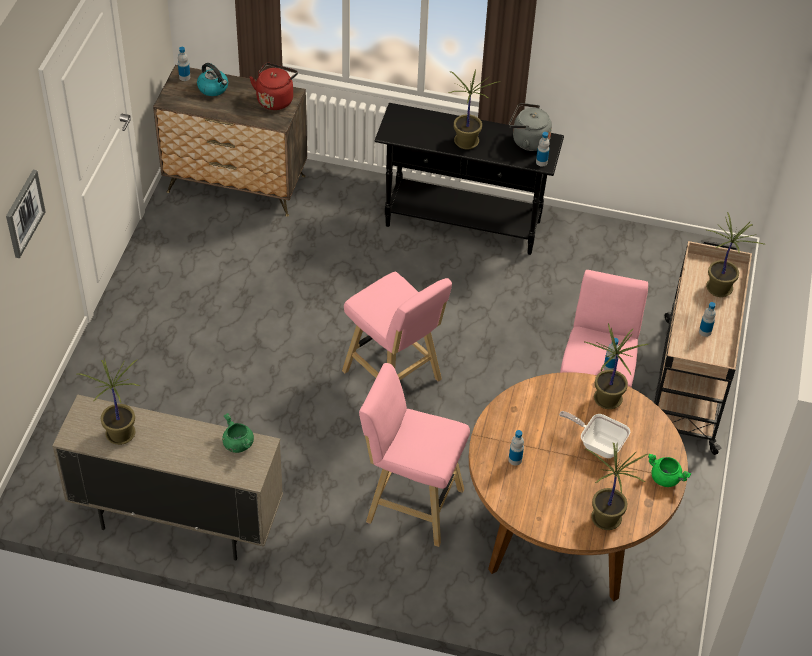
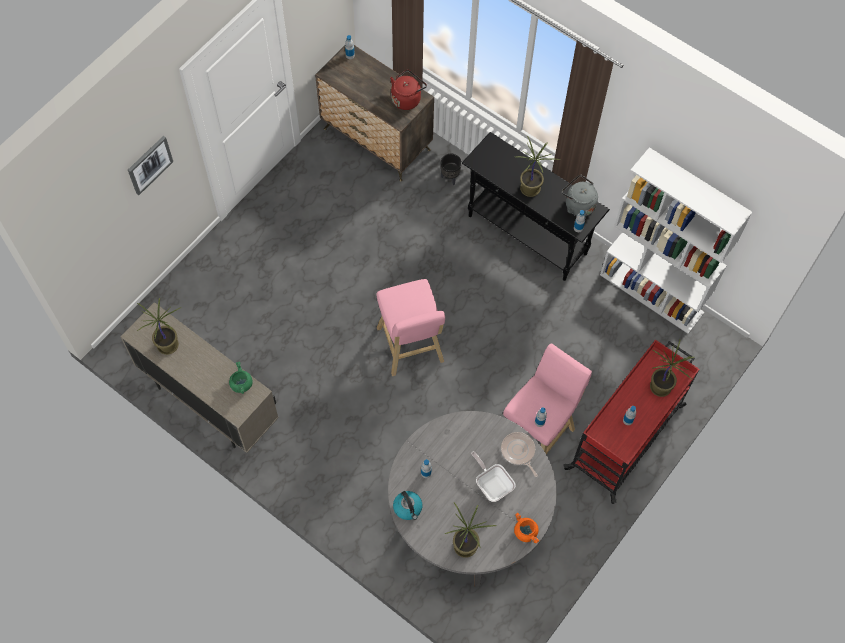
camera: 25 degrees right, 15 degrees up
kettle [197,63,228,96] -> kettle moved to [393,491,422,520]
pink stool [359,363,470,547] -> none
brown dining table [469,372,688,602] -> grey dining table [388,411,557,587]
potted plant [583,323,648,409] -> frying pan [501,432,538,477]
green cooking pot [648,454,691,487] -> orange cooking pot [514,513,540,543]
beige cart [654,240,752,455] -> red cart [563,340,700,504]
none -> black planter [441,154,462,185]
none -> white bookcase [600,147,752,333]

